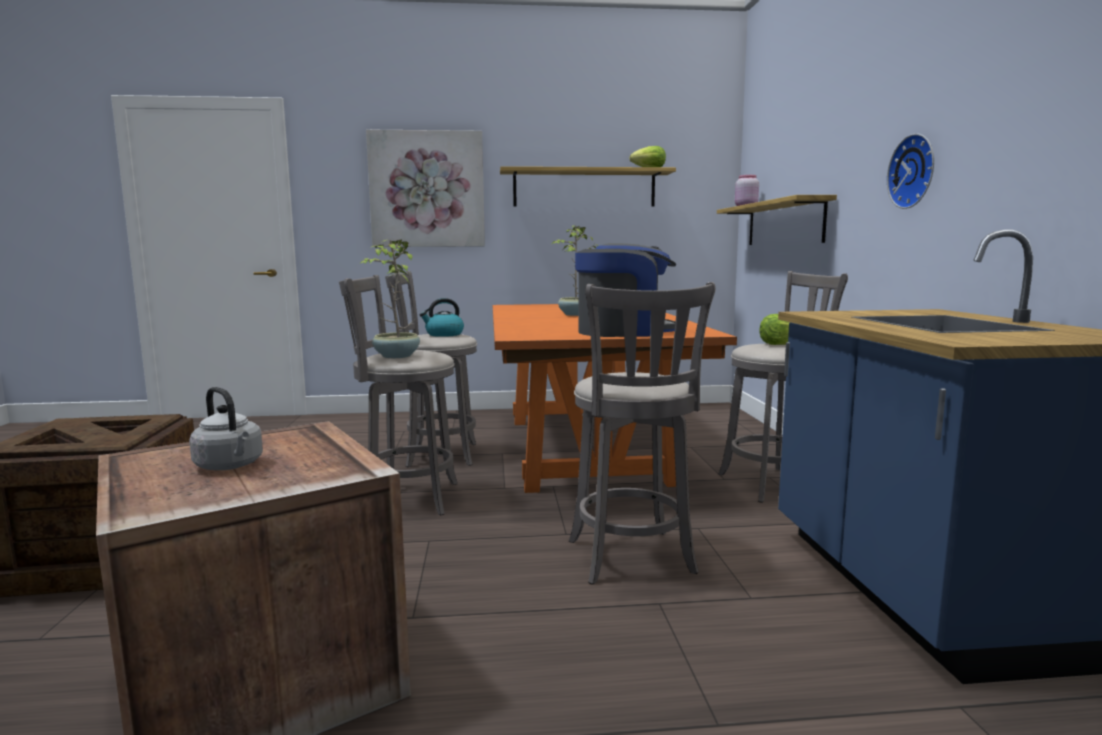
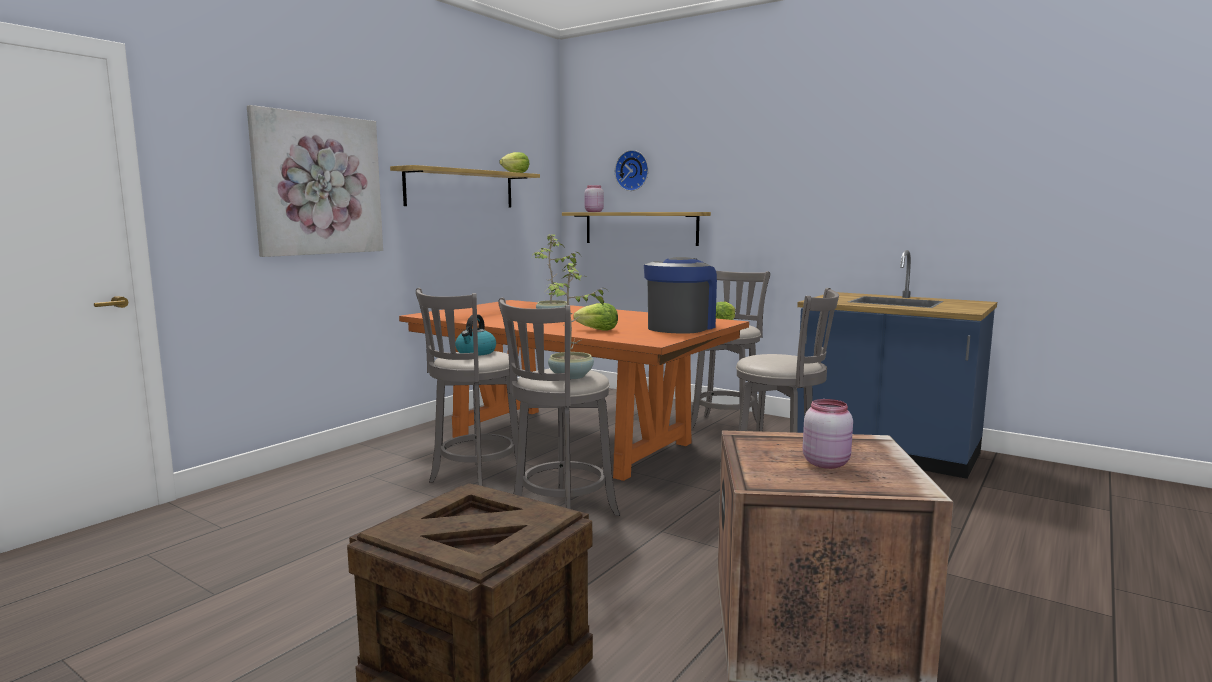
camera: 50 degrees left, 0 degrees up
grey kettle [189,387,263,470] -> pink jar [803,399,853,469]
wall clock [887,133,934,209] -> wall clock moved to [615,150,648,191]
none -> lettuce [574,303,618,331]

